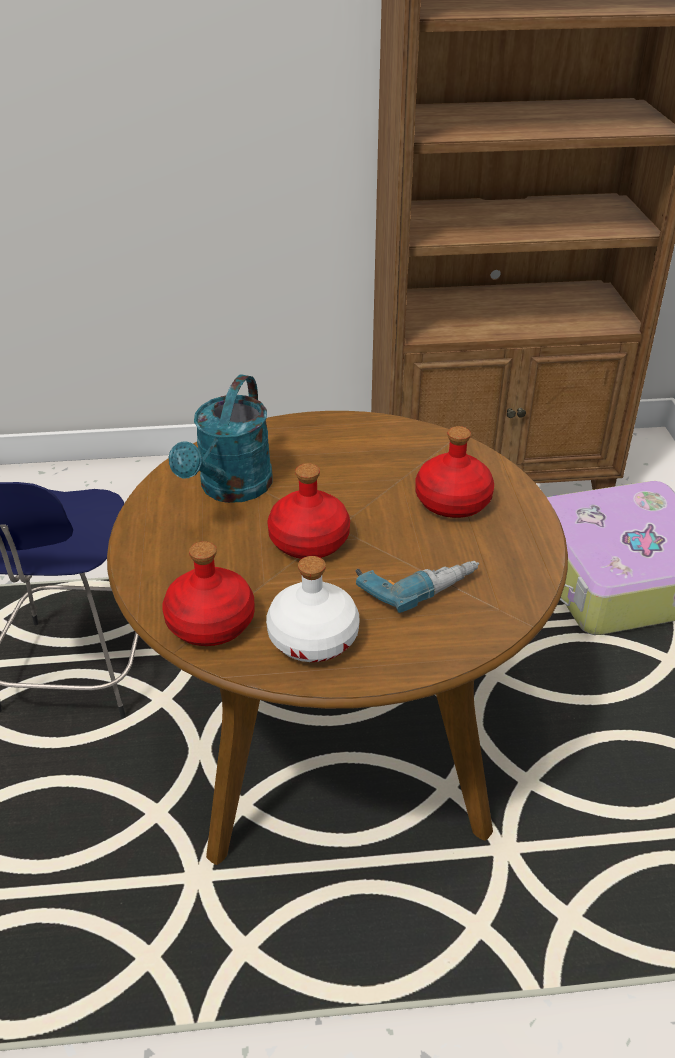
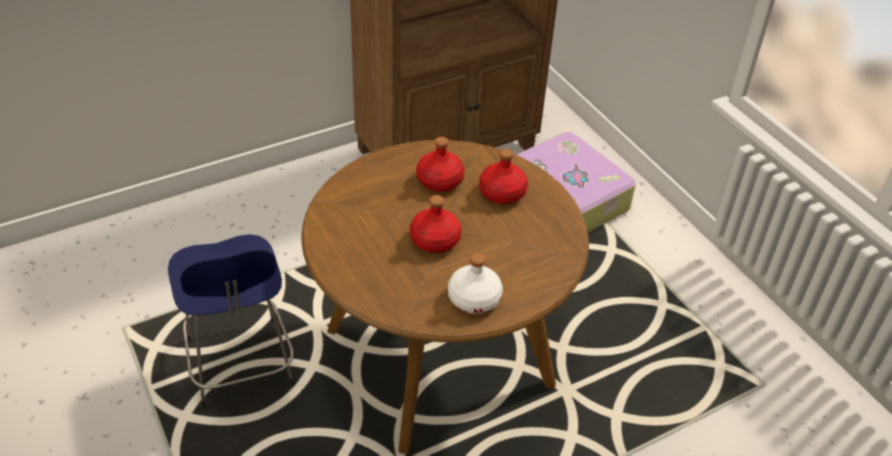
camera: 25 degrees left, 5 degrees up
red bottle [162,541,255,646] -> red bottle moved to [416,137,465,192]
turquoise watering can [169,375,272,503] -> none
power drill [356,561,479,613] -> none

